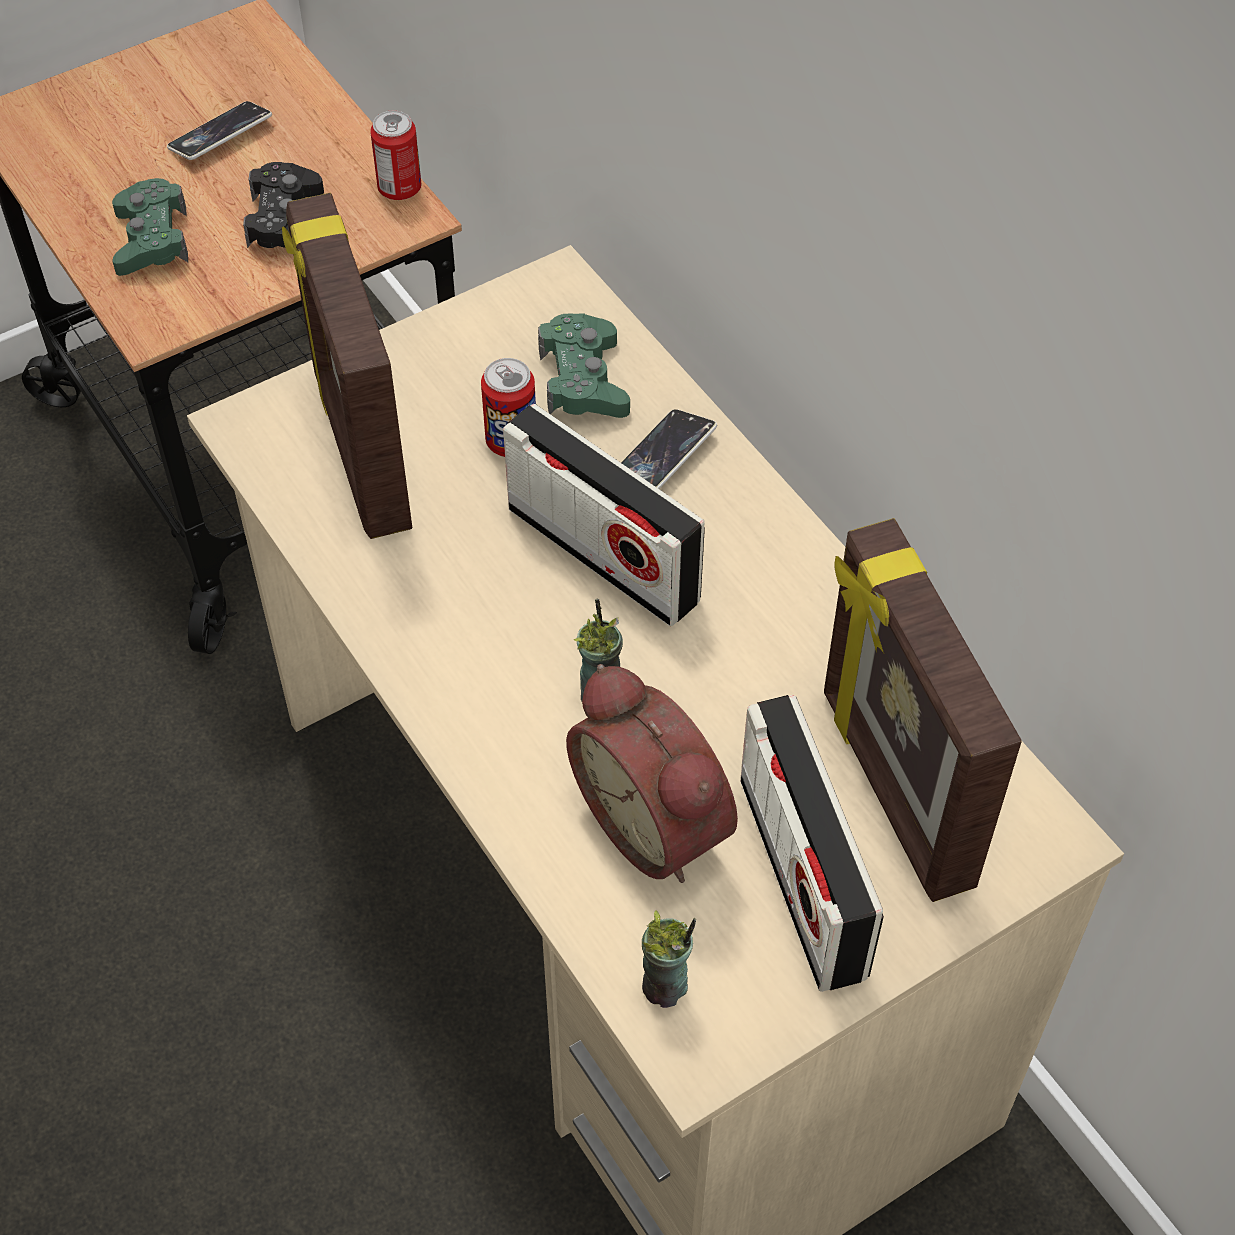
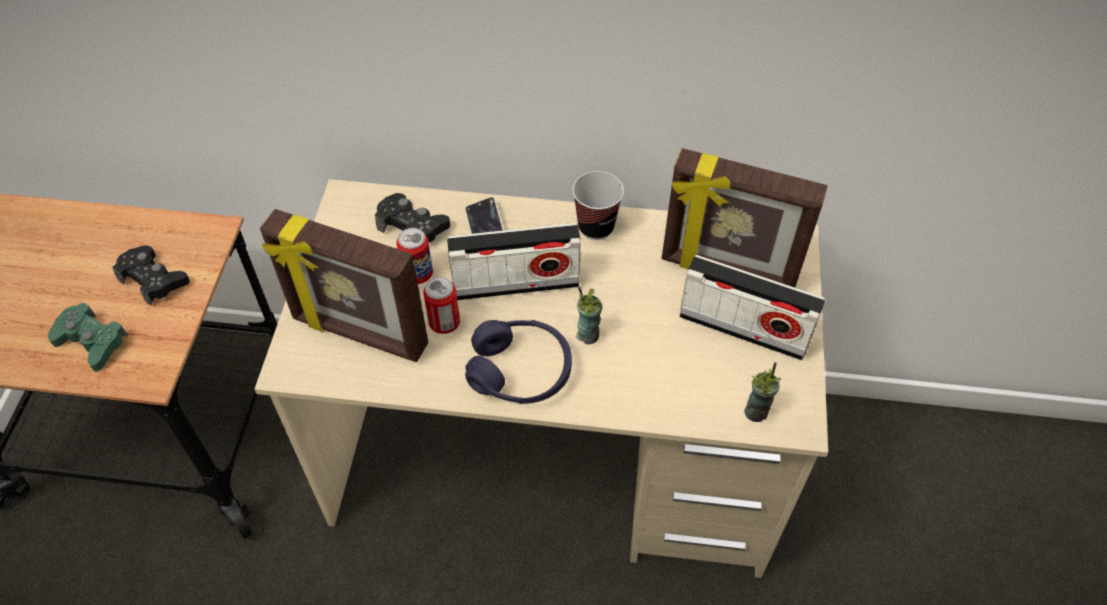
camera: 50 degrees left, 0 degrees up
phone [167,101,272,160] -> none
can [370,110,421,200] -> can moved to [423,277,460,334]
green game controller [538,313,630,418] -> black game controller [375,193,450,242]
alarm clock [566,664,738,883] -> none
none -> purple headphones [465,320,572,404]
none -> cup [572,171,624,240]

